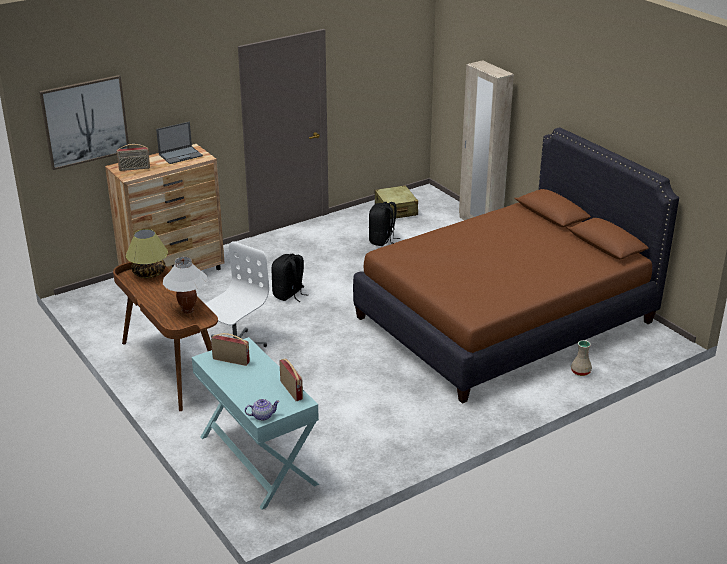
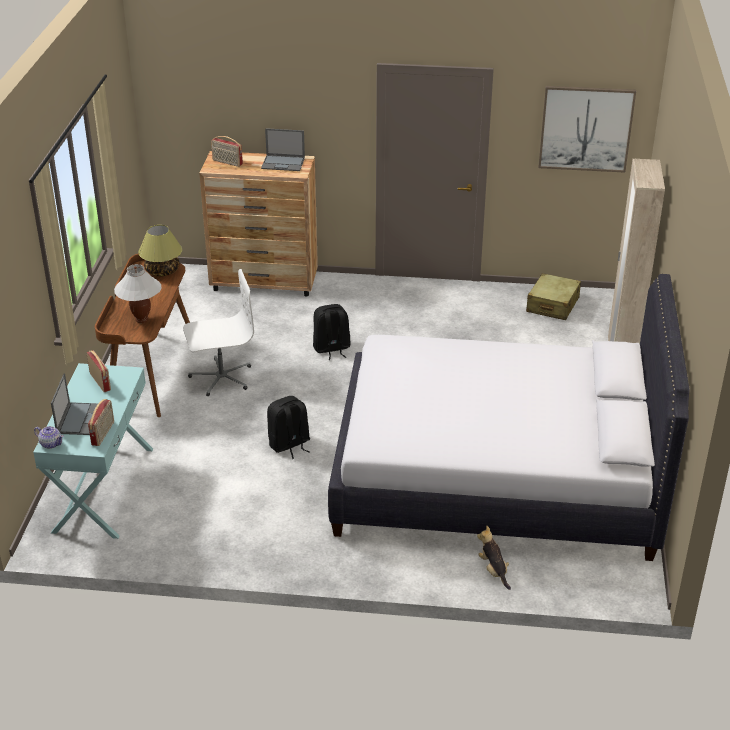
camera: 40 degrees right, 5 degrees up
picture [39,75,129,170] -> picture moved to [539,86,636,173]
brown bed [353,127,679,404] -> white bed [328,274,690,561]
black backpack [369,202,401,246] -> black backpack moved to [267,396,310,459]
beige vase [571,340,592,376] -> plush toy [477,526,511,590]
none -> laptop [51,374,98,435]

